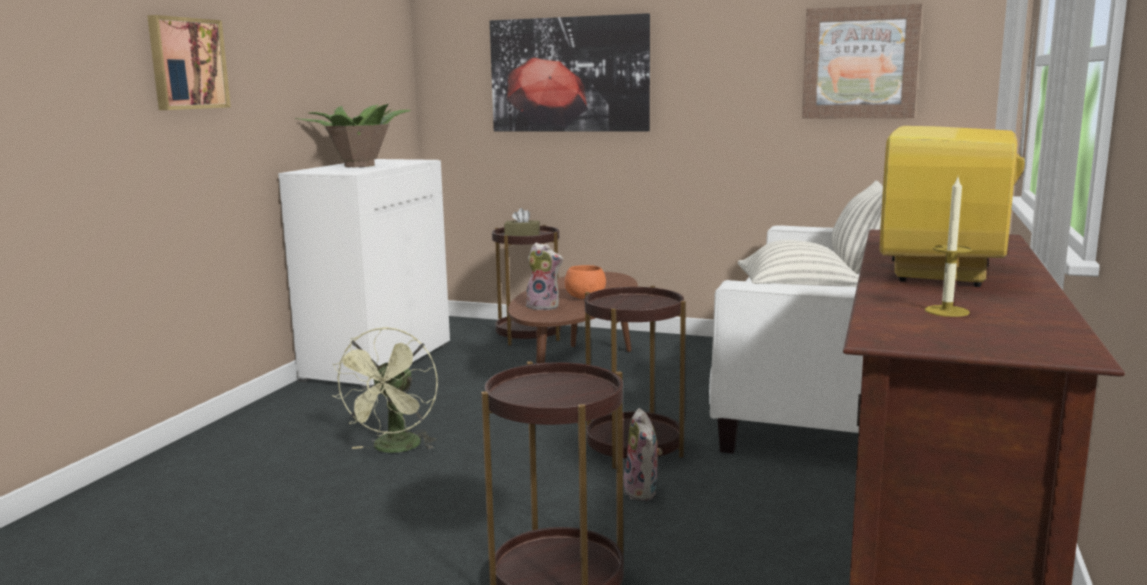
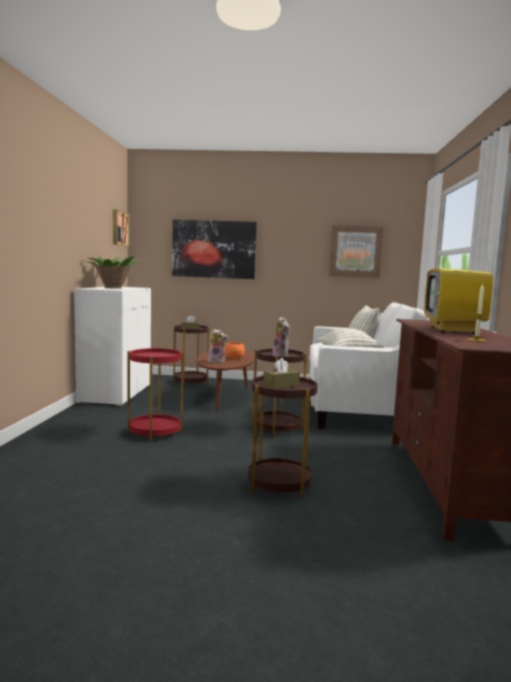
camera: 15 degrees left, 5 degrees down
picture [147,15,231,110] -> picture moved to [113,209,129,247]
green fan [332,327,438,453] -> red side table [128,347,184,442]
plush toy [623,408,662,501] -> plush toy moved to [272,317,290,357]
none -> brown tissue box [263,358,300,389]

